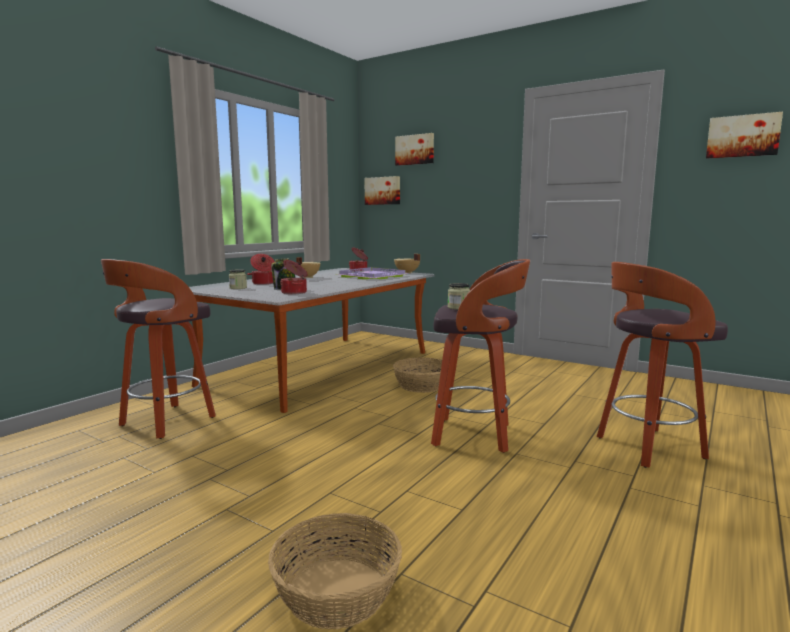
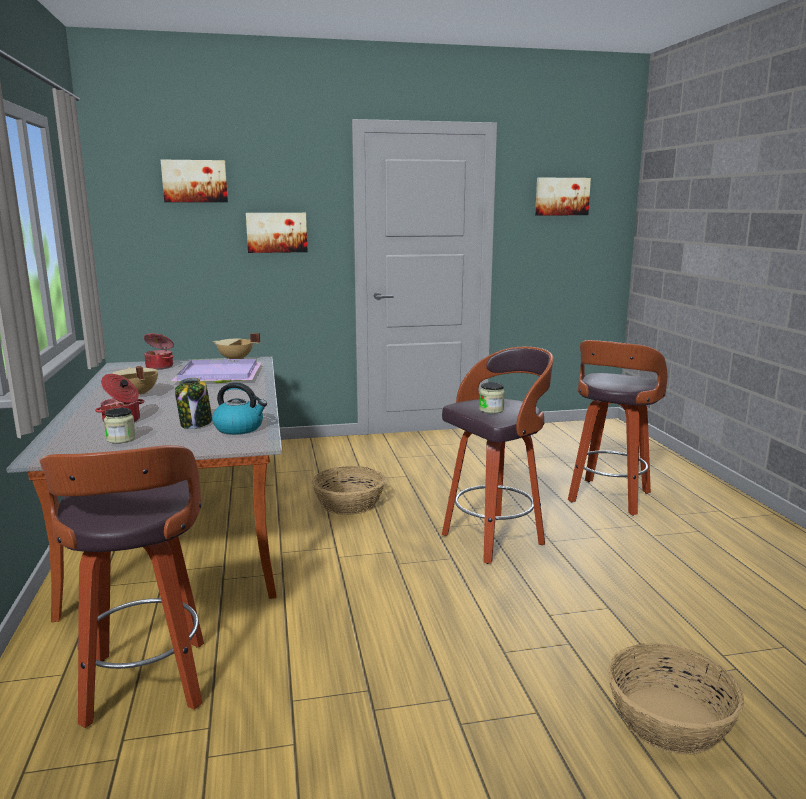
camera: 45 degrees left, 5 degrees up
cooking pot [280,260,308,294] -> kettle [212,382,267,434]
picture [365,176,400,205] -> picture moved to [246,213,308,253]

